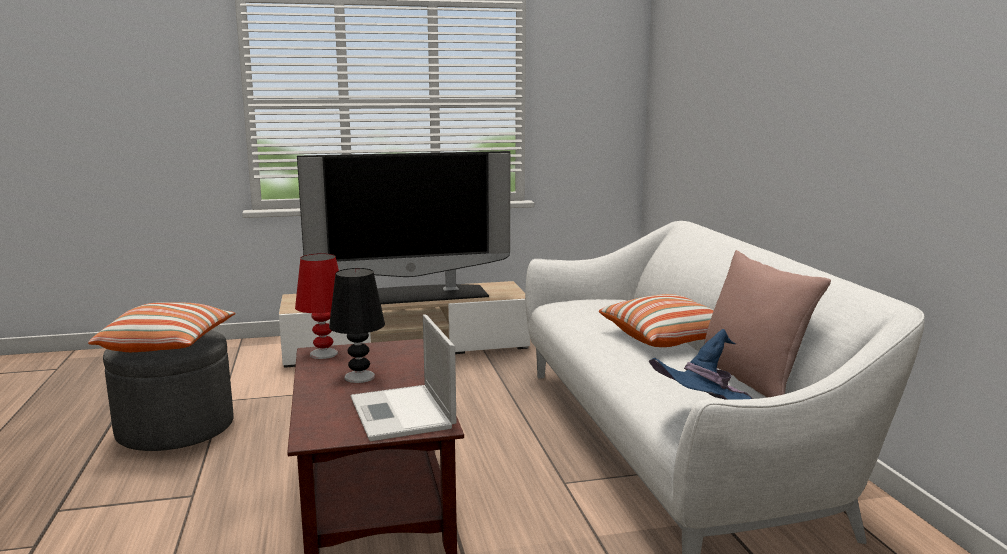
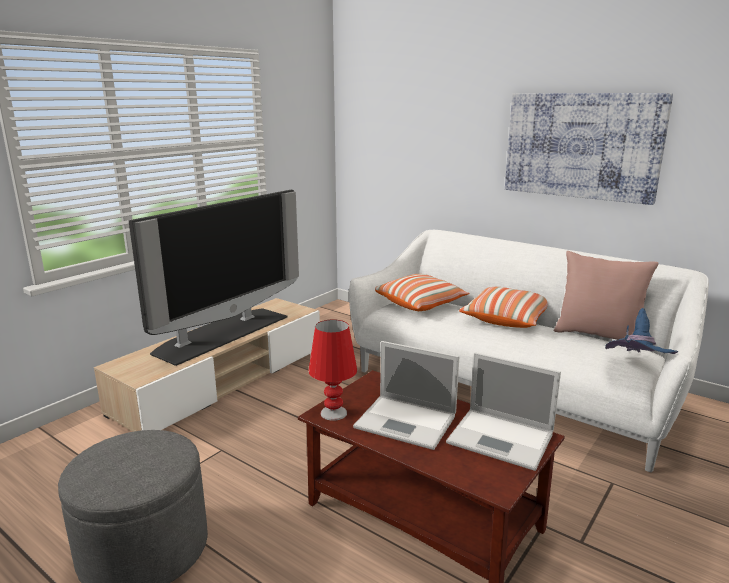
camera: 40 degrees left, 5 degrees up
pillow [88,302,235,352] -> pillow moved to [375,274,470,311]
black table lamp [329,268,385,383] -> laptop [353,341,459,450]
none -> picture [505,93,673,205]

